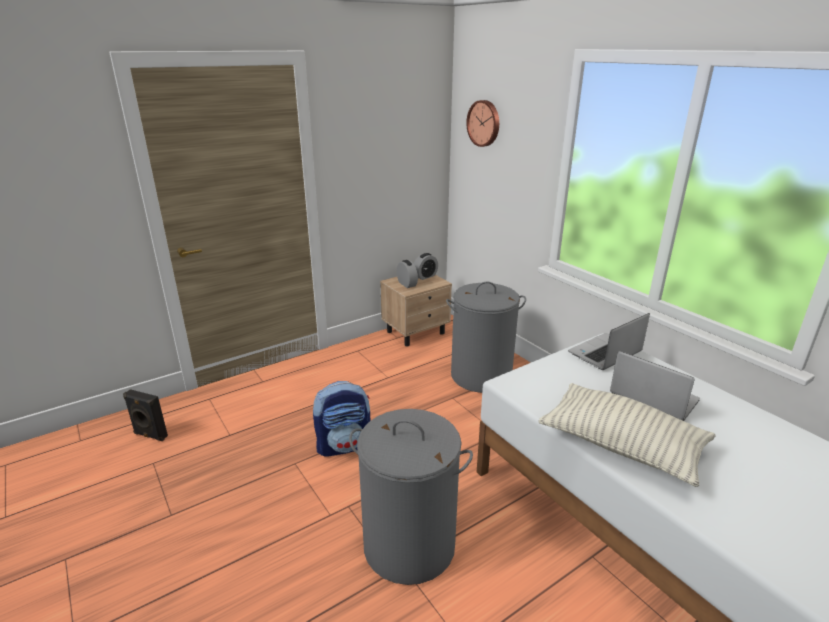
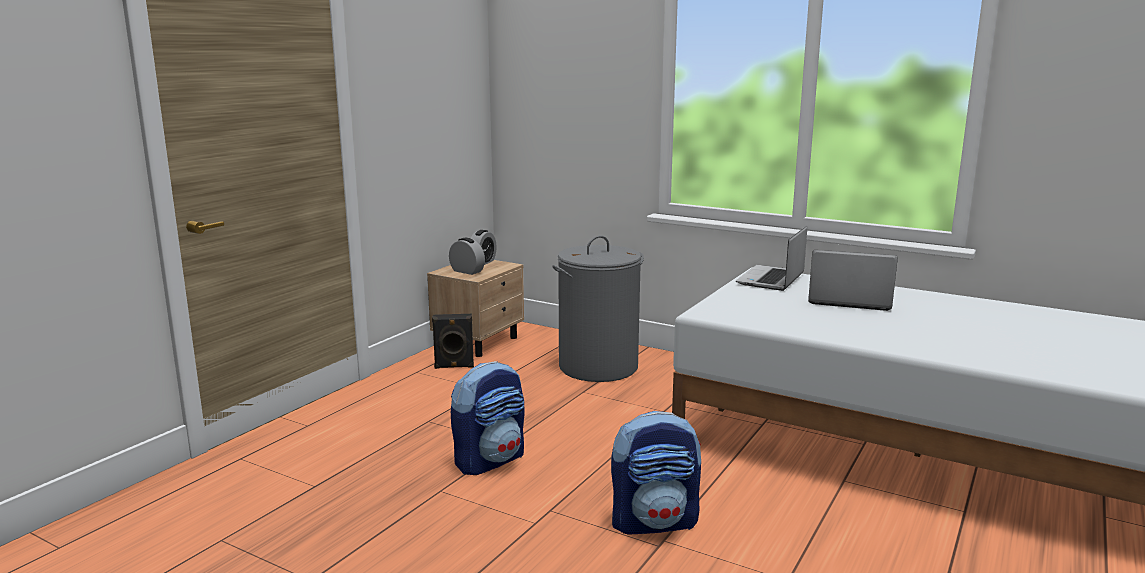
camera: 25 degrees left, 10 degrees down
black speaker [123,389,168,441] -> black speaker moved to [432,314,474,369]
grey laundry basket [349,409,473,585] -> backpack [611,411,701,534]
wall clock [466,100,499,147] -> none
pillow [539,383,716,487] -> none

